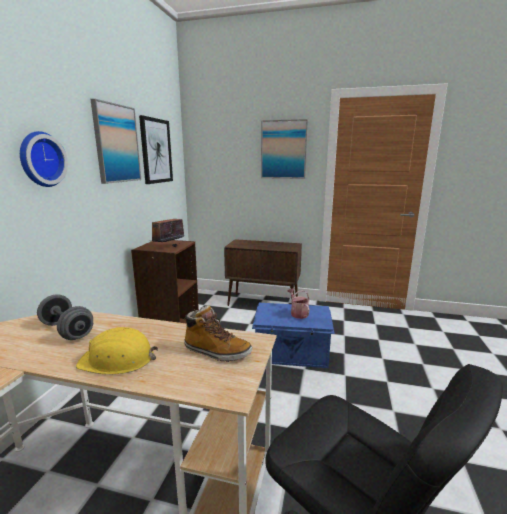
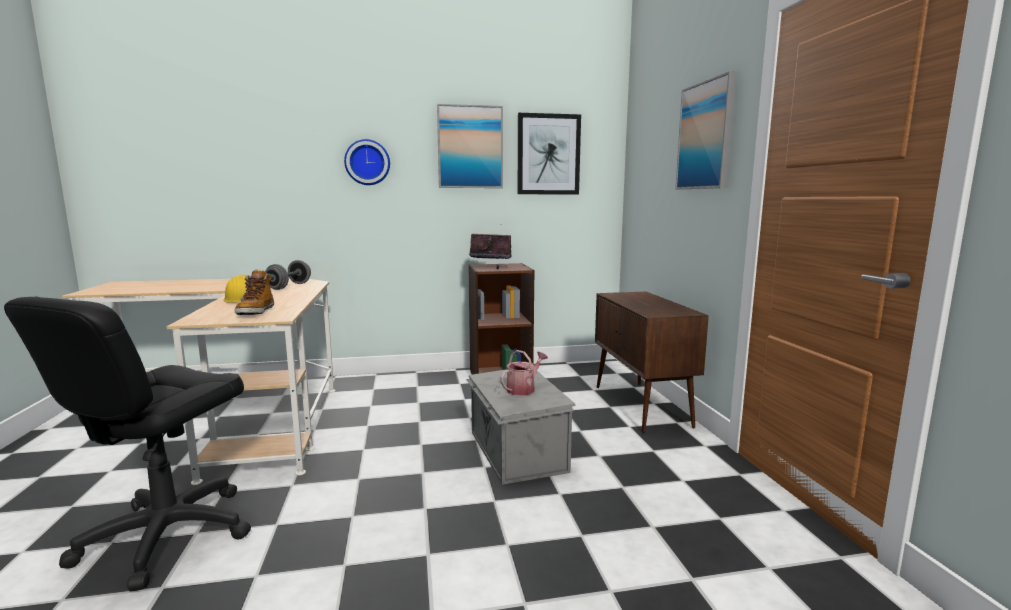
camera: 65 degrees right, 5 degrees down
blue storage box [252,303,335,368] -> grey storage box [466,369,575,485]

